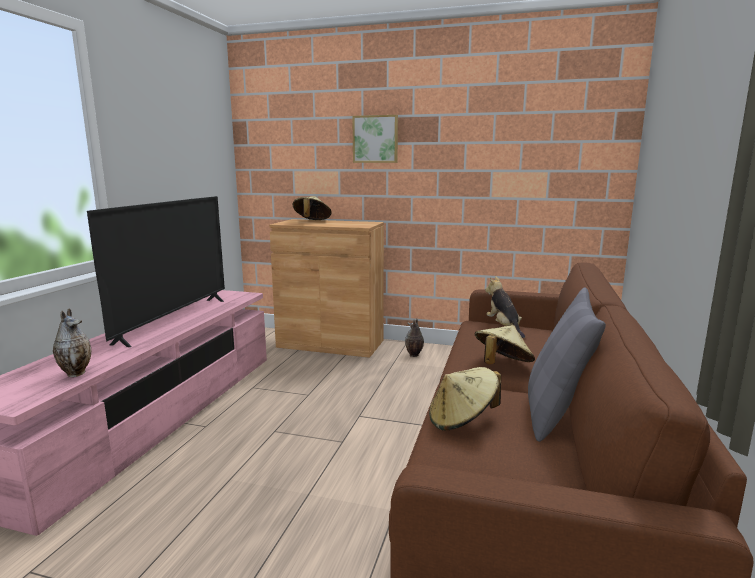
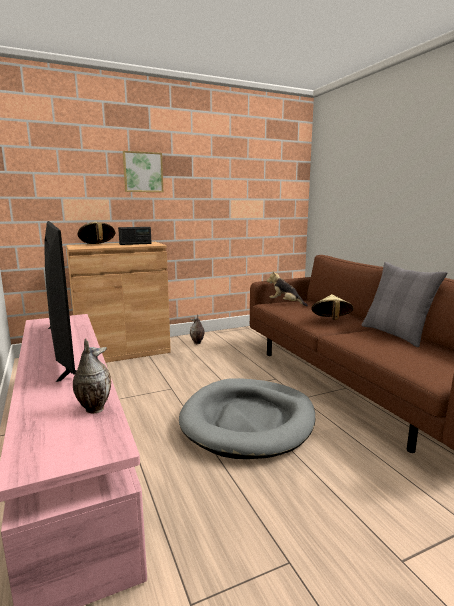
camera: 40 degrees left, 0 degrees up
beige hat [429,367,501,431] -> none
none -> radio [118,227,152,245]
none -> grey dog bed [179,378,315,459]

